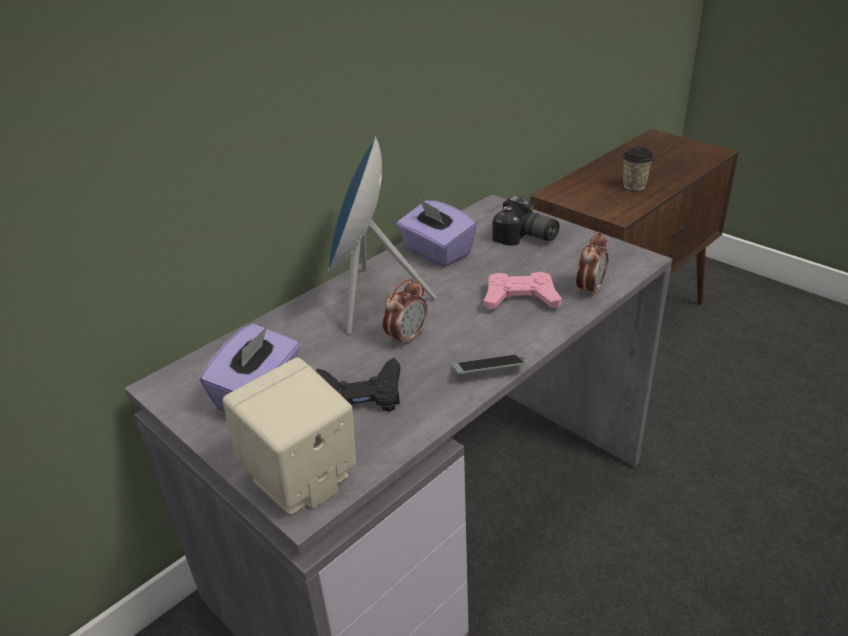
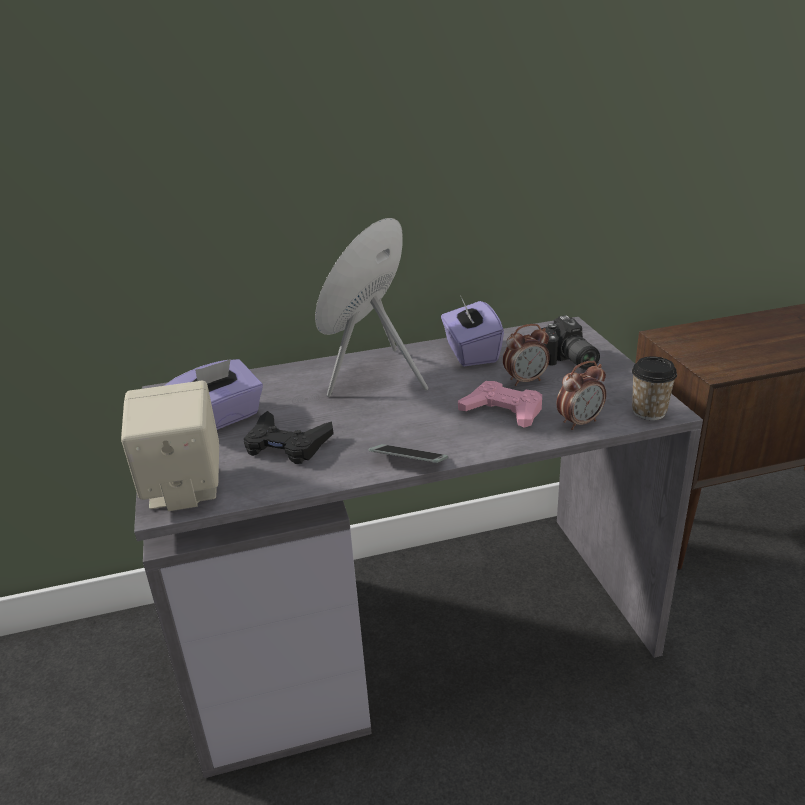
camera: 30 degrees right, 5 degrees down
alarm clock [382,278,427,348] -> alarm clock moved to [503,324,550,386]
cup [623,147,653,191] -> cup moved to [632,356,677,420]

